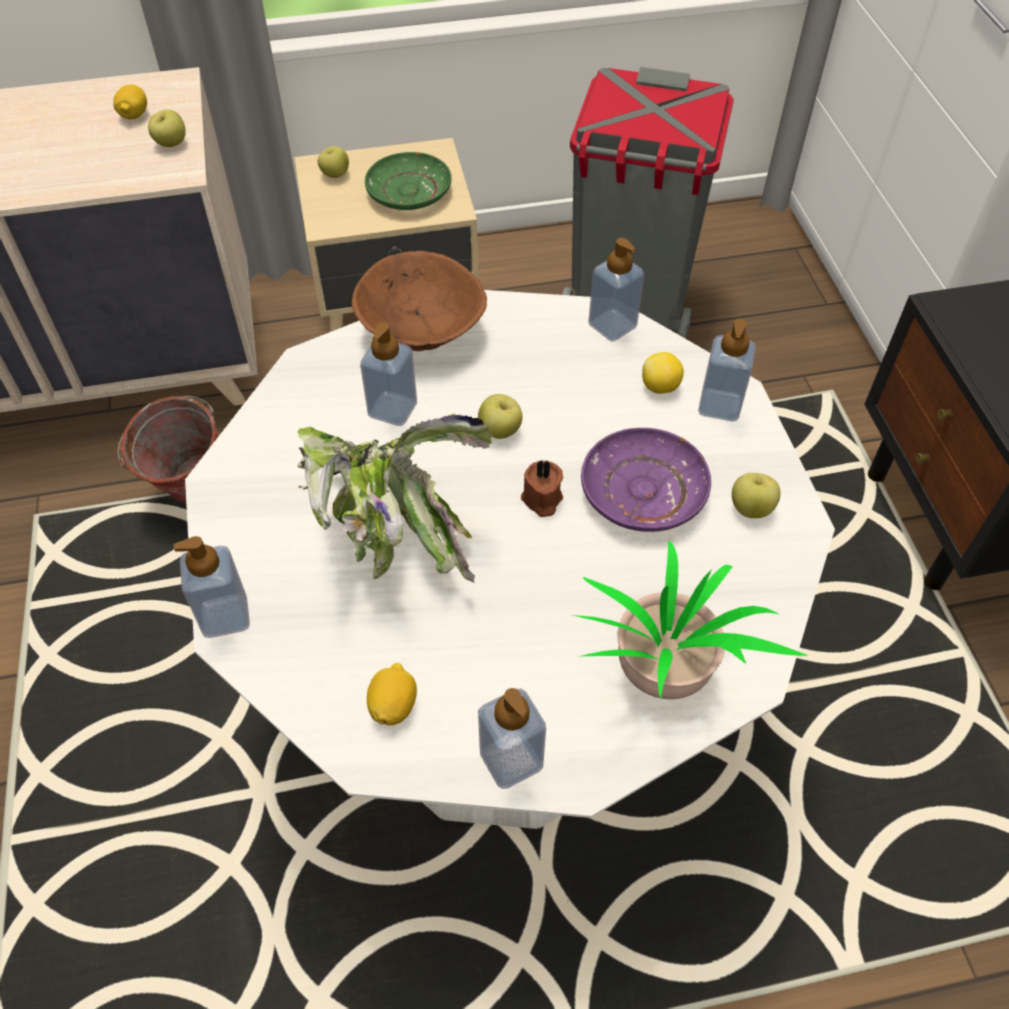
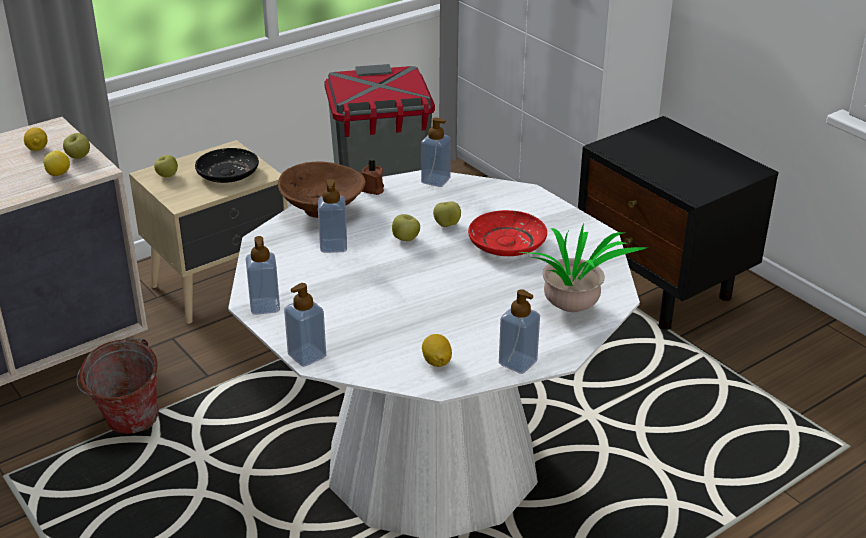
camera: 25 degrees left, 20 degrees down
potted plant [297,414,493,583] -> none
green plate [365,152,452,210] -> black plate [195,148,259,183]
brown candle [521,460,563,517] -> brown candle moved to [362,160,384,195]
purple plate [581,428,711,532] -> red plate [468,210,547,256]
lemon [642,352,684,394] -> lemon moved to [44,150,70,176]
soap dispenser [698,319,756,421] -> soap dispenser moved to [246,236,280,315]
apple [732,473,780,518] -> apple moved to [433,201,461,227]

